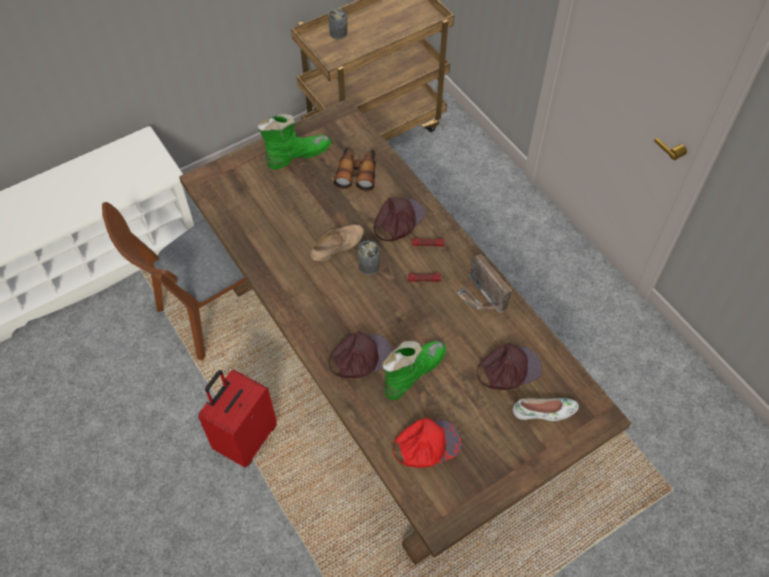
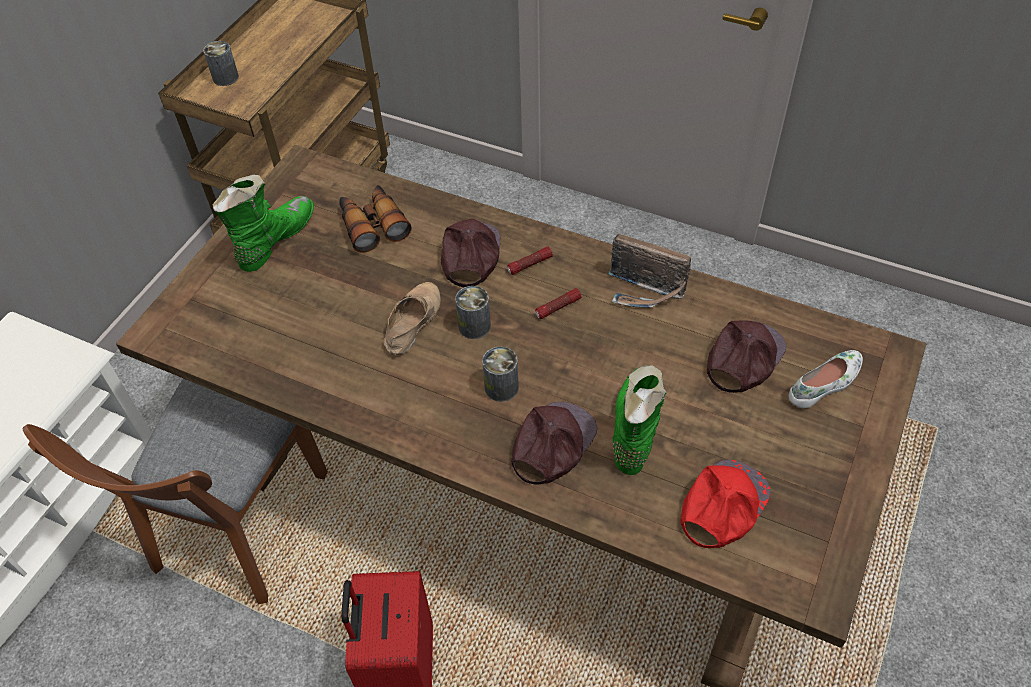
camera: 30 degrees left, 5 degrees down
none -> can [482,347,519,402]

